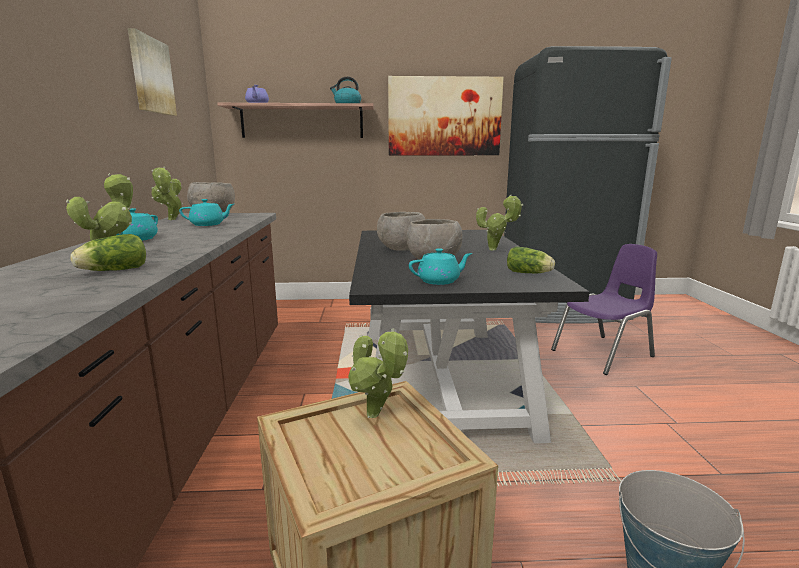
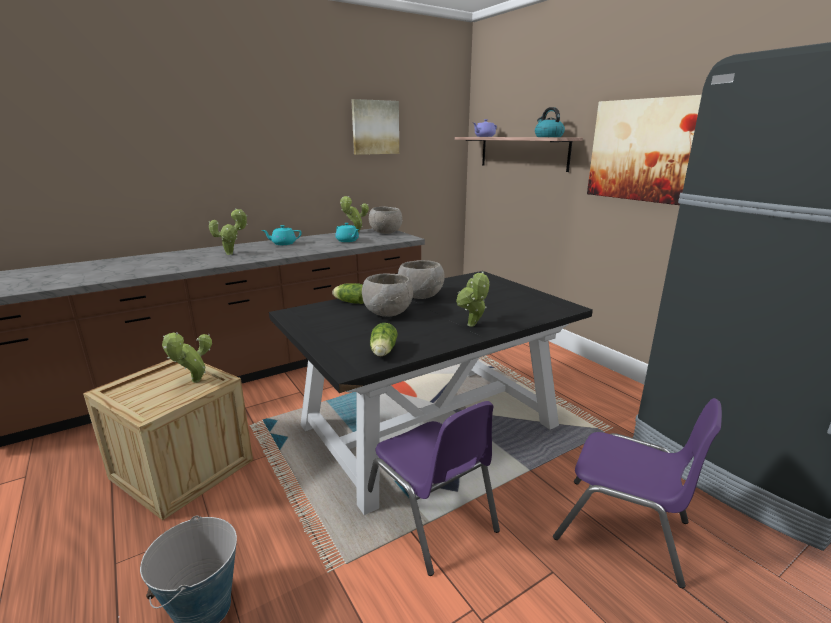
camera: 60 degrees right, 5 degrees up
lettuce [71,234,146,271] -> lettuce moved to [332,283,364,304]
turquoise teapot [409,248,472,285] -> none
none -> purple chair [368,401,500,576]

